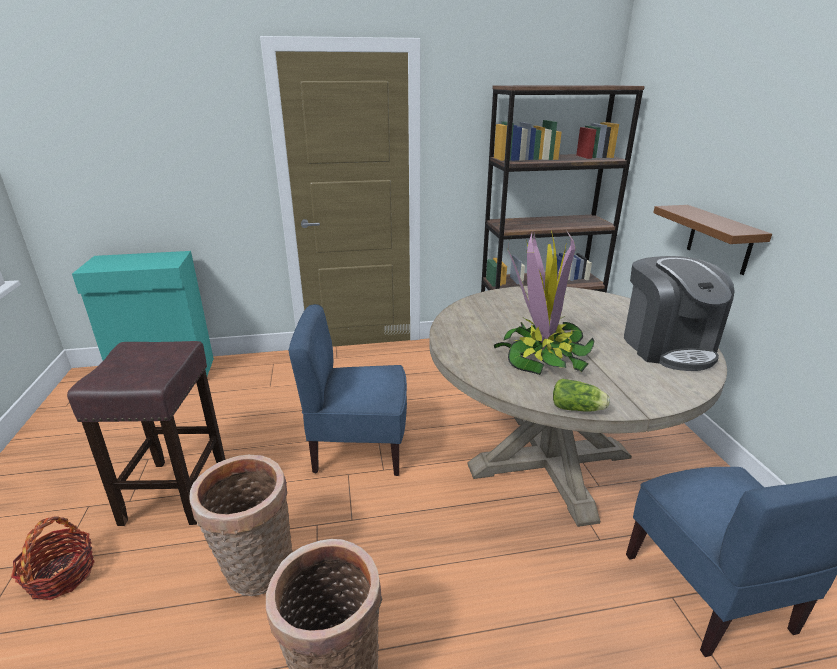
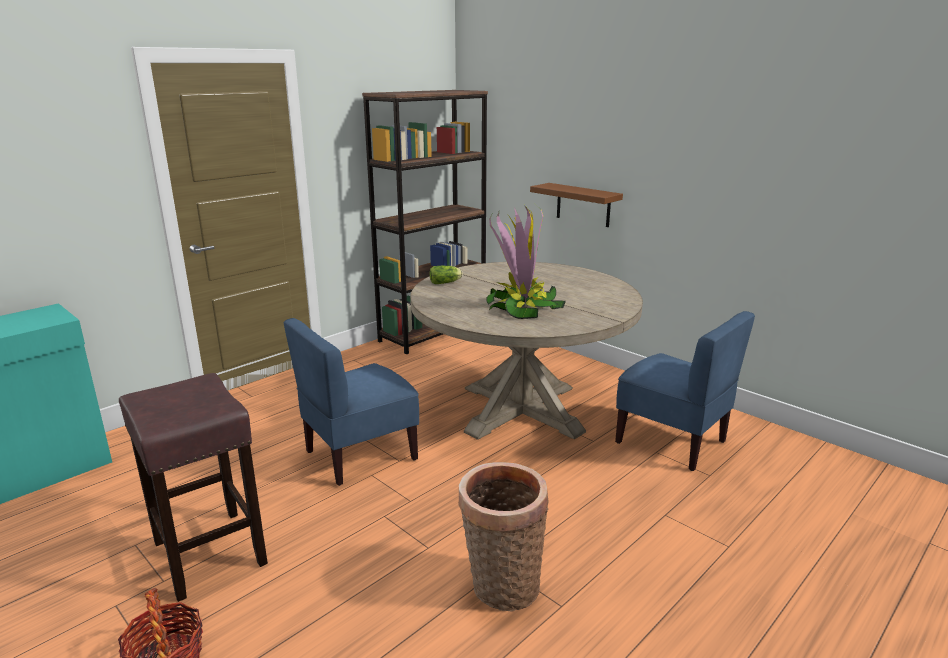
camera: 35 degrees left, 5 degrees down
basket [190,455,293,596] -> none
lettuce [553,379,610,412] -> lettuce moved to [429,266,463,284]
coffee machine [624,256,735,371] -> none

